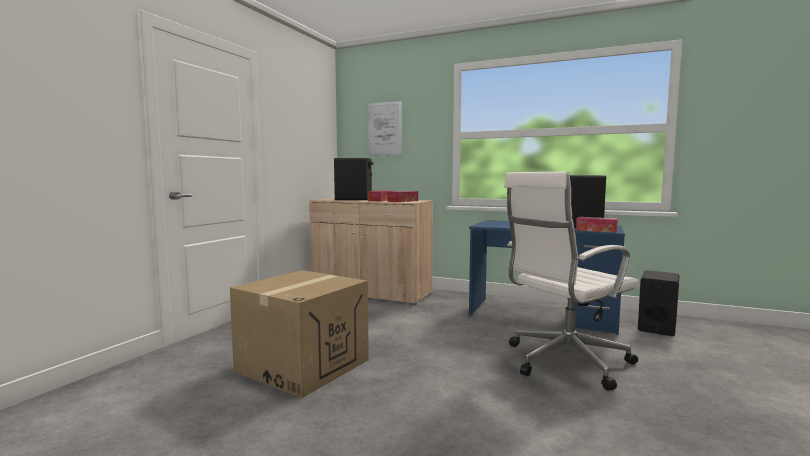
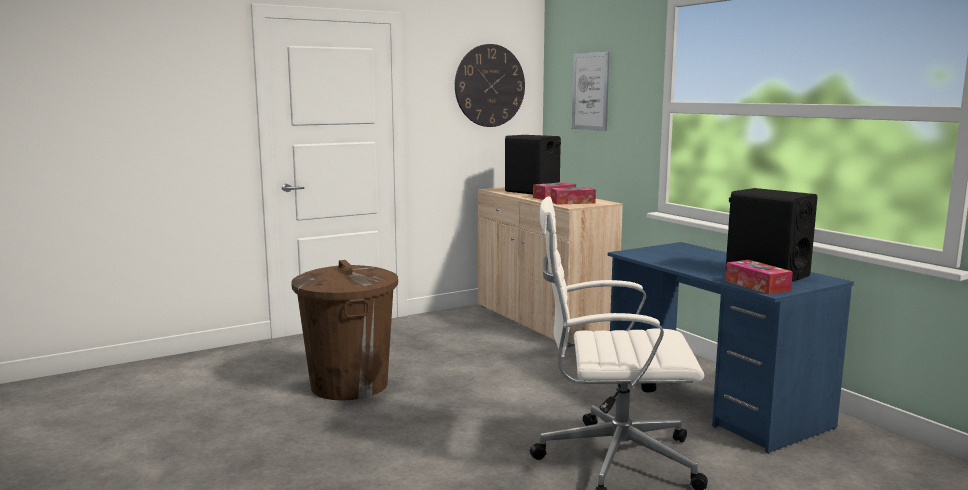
camera: 35 degrees right, 5 degrees up
cardboard box [230,270,369,398] -> brown trash can [291,260,398,400]
black speaker [638,270,680,336] -> none
none -> wall clock [455,44,525,127]

